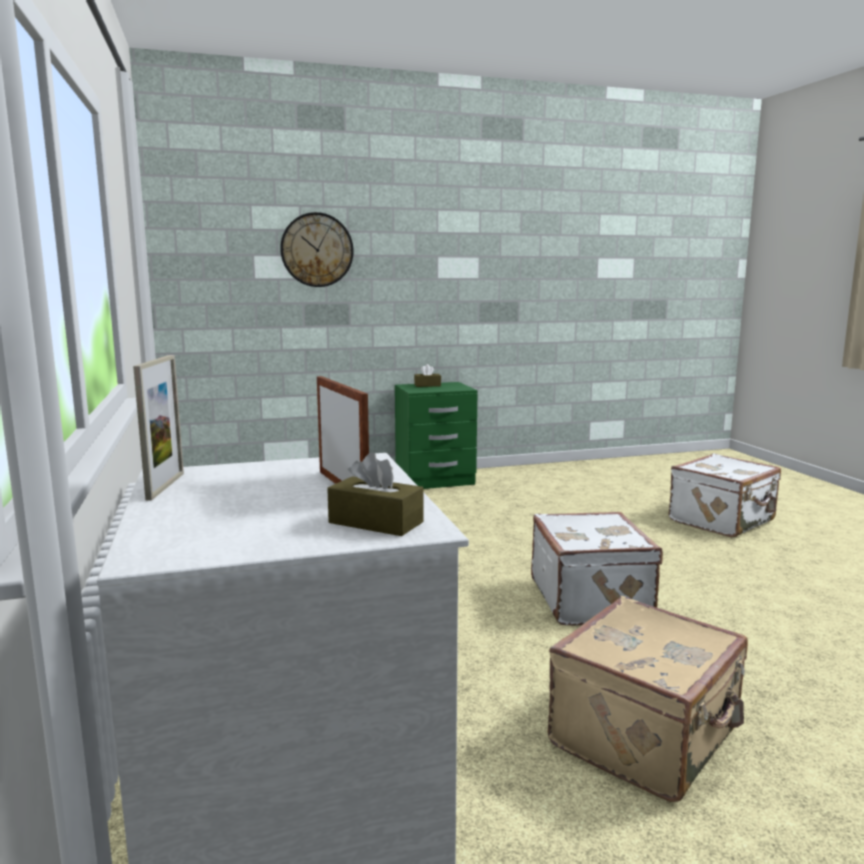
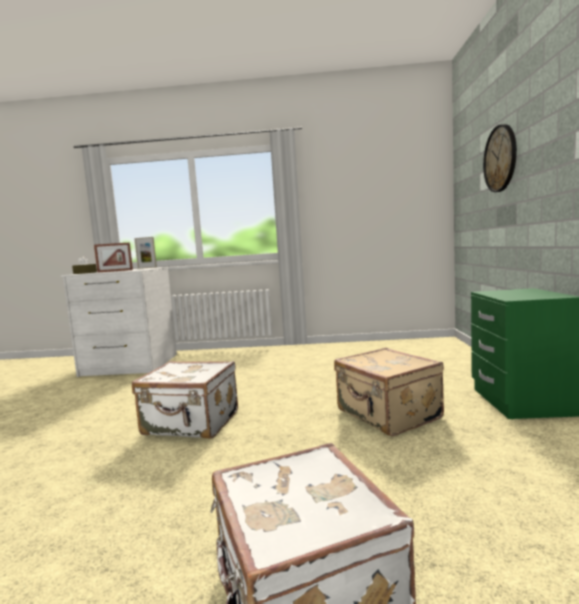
camera: 110 degrees right, 5 degrees down
brown tissue box [414,364,441,387] -> none
beige suitcase [548,596,748,802] -> beige suitcase moved to [334,348,444,436]

